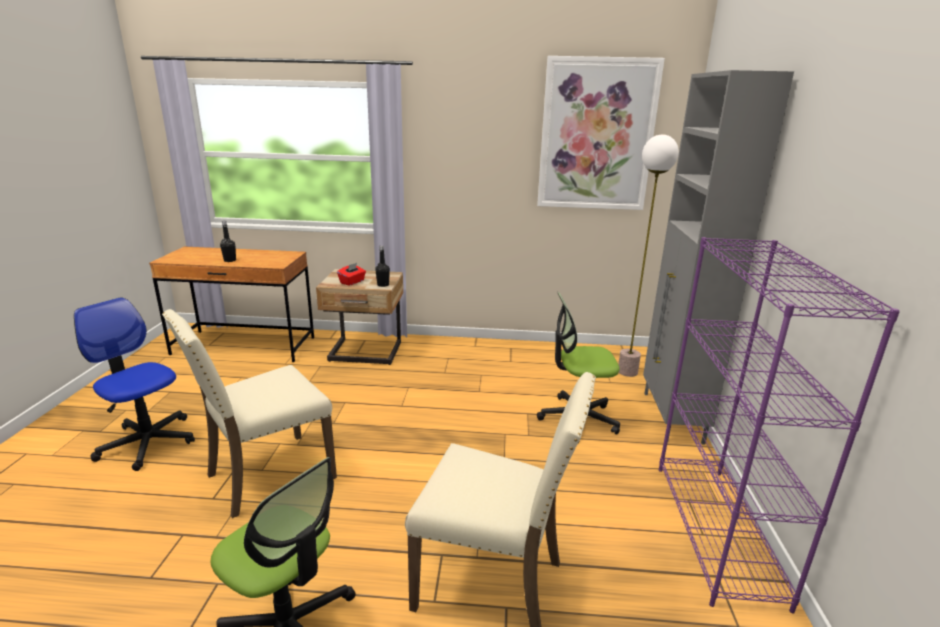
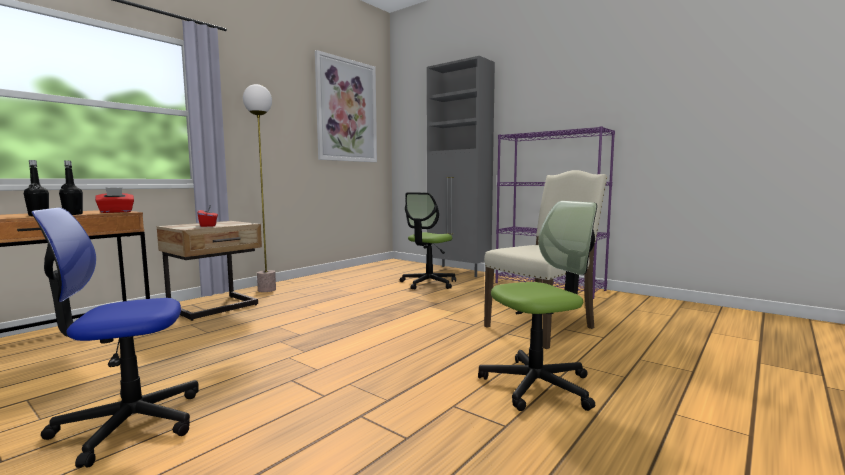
camera: 55 degrees left, 15 degrees down
beige chair [162,309,337,518] -> none
black bottle [375,245,390,287] -> black bottle moved to [59,161,83,215]
floor lamp [618,135,679,377] -> floor lamp moved to [243,84,276,292]
none -> red tissue box [95,188,134,213]

